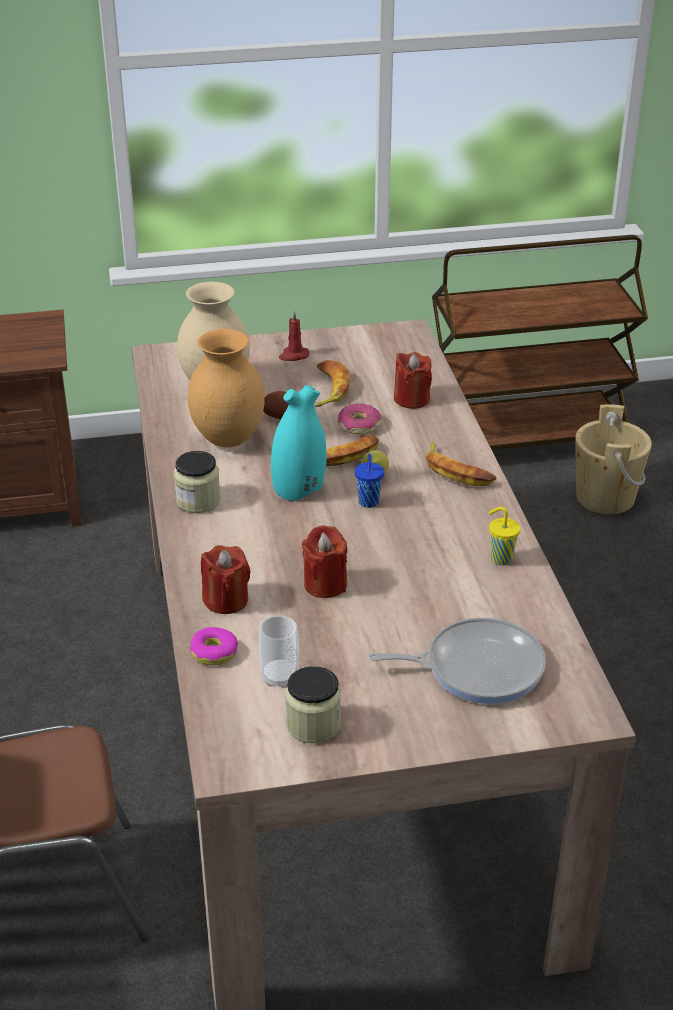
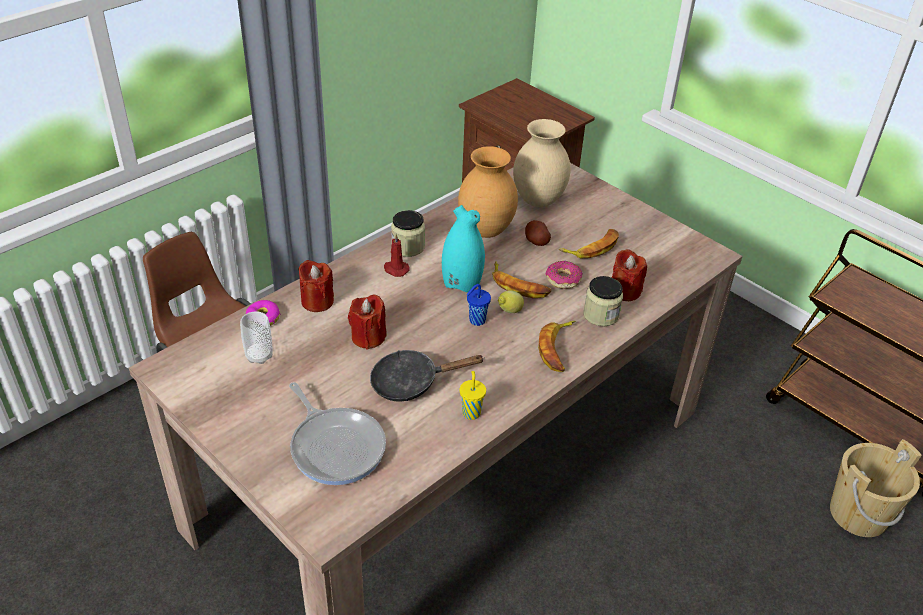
camera: 55 degrees right, 5 degrees up
red candle [279,311,310,361] -> red candle moved to [384,234,410,277]
jar [285,666,341,743] -> jar moved to [584,276,623,326]
none -> black frying pan [370,350,485,401]

